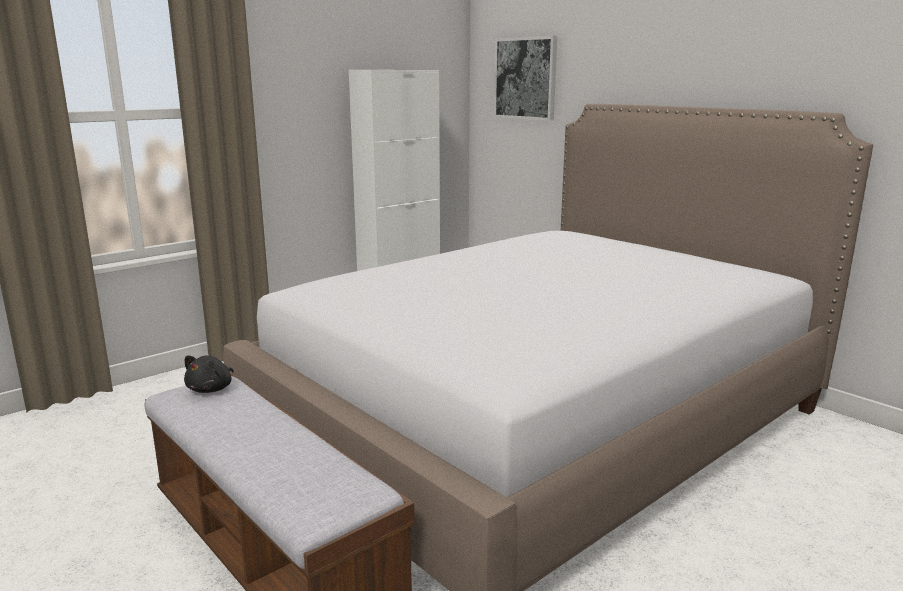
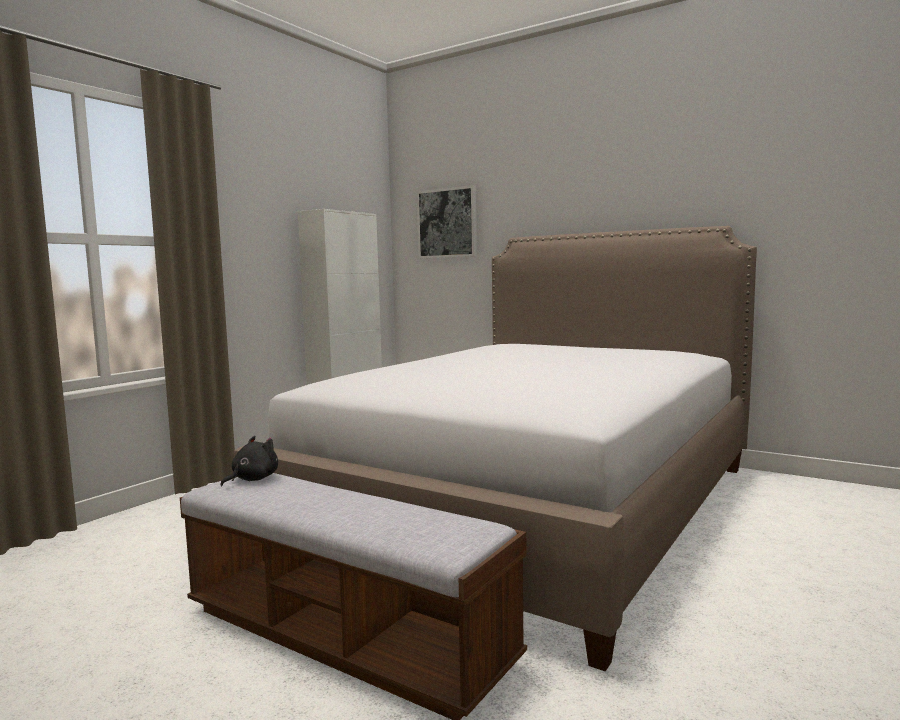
camera: 15 degrees left, 10 degrees down
black plush toy [184,355,234,393] -> black plush toy turned 150 degrees counterclockwise [220,436,278,486]

